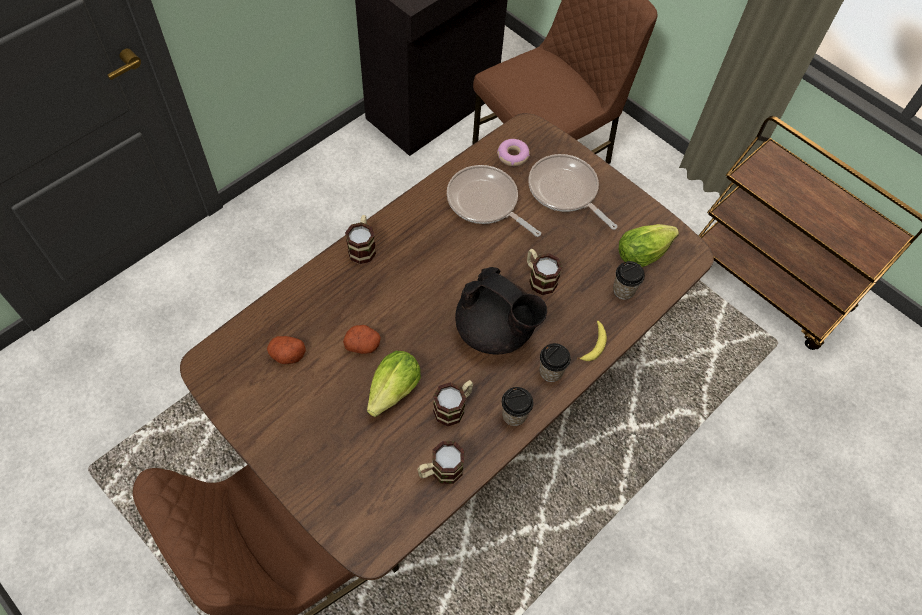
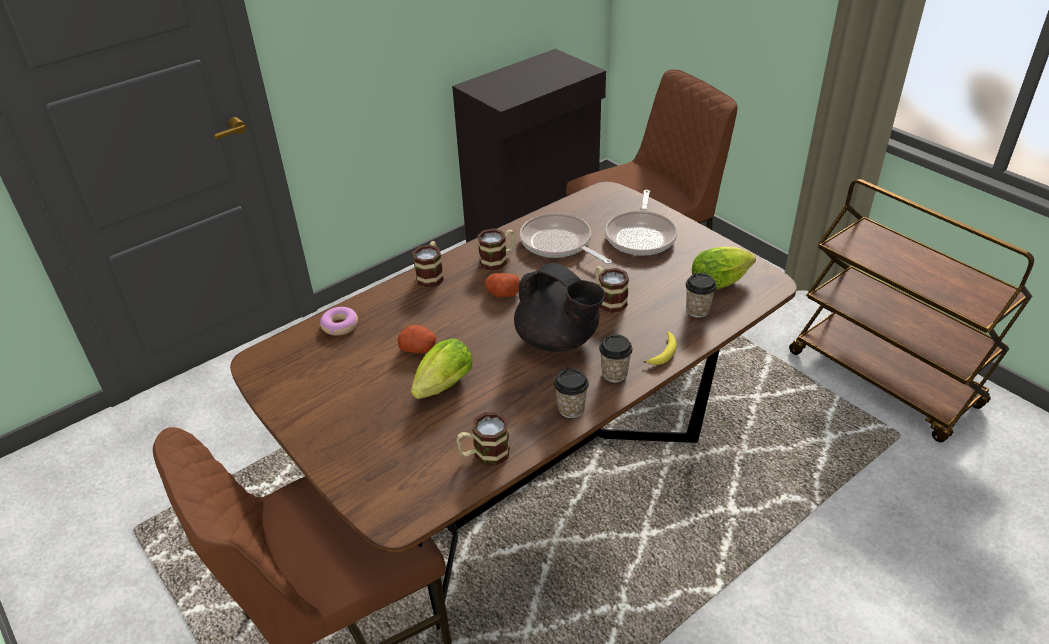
camera: 10 degrees right, 20 degrees down
potato [267,336,306,364] -> potato moved to [485,273,520,297]
mug [433,380,473,426] -> mug moved to [477,228,514,271]
donut [497,139,530,166] -> donut moved to [320,307,358,336]
frying pan [528,154,617,230] -> frying pan turned 135 degrees counterclockwise [605,190,677,255]

